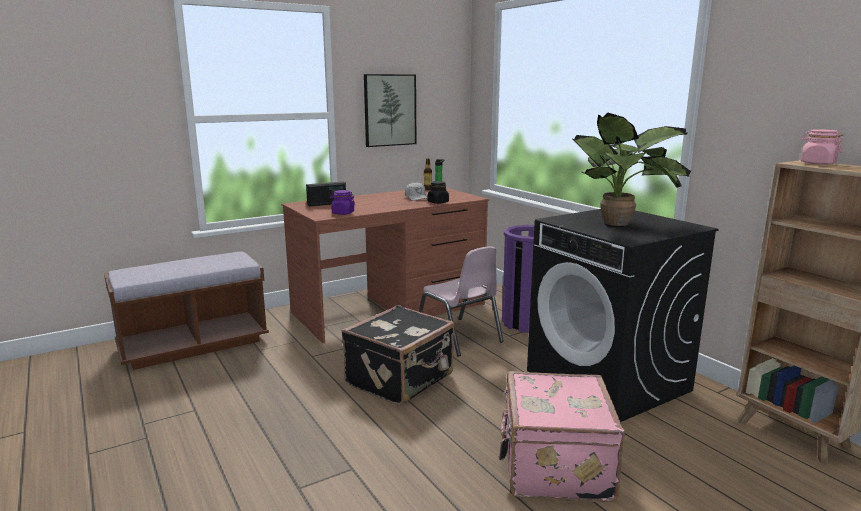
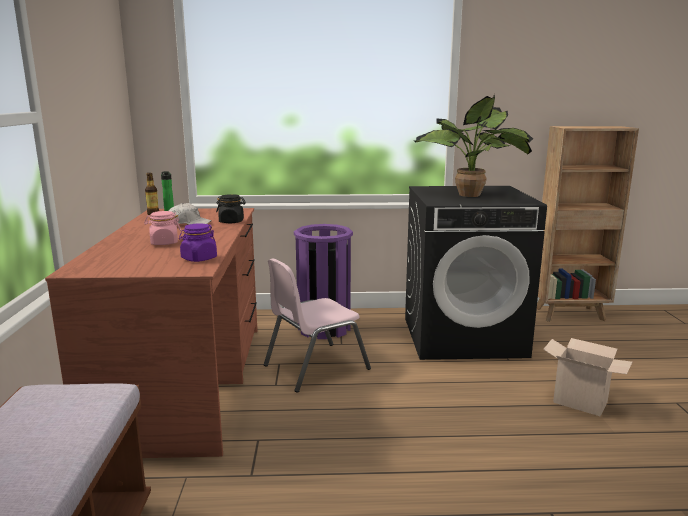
camera: 60 degrees left, 0 degrees up
radio [306,182,346,206] -> none
black suitcase [342,305,455,406] -> none
picture [364,74,416,147] -> none
pink chair [418,246,504,357] -> pink chair turned 150 degrees clockwise [264,258,371,392]
pink suitcase [499,371,625,502] -> cardboard box [543,338,632,416]
pink jar [801,129,843,165] -> pink jar moved to [144,211,181,245]

